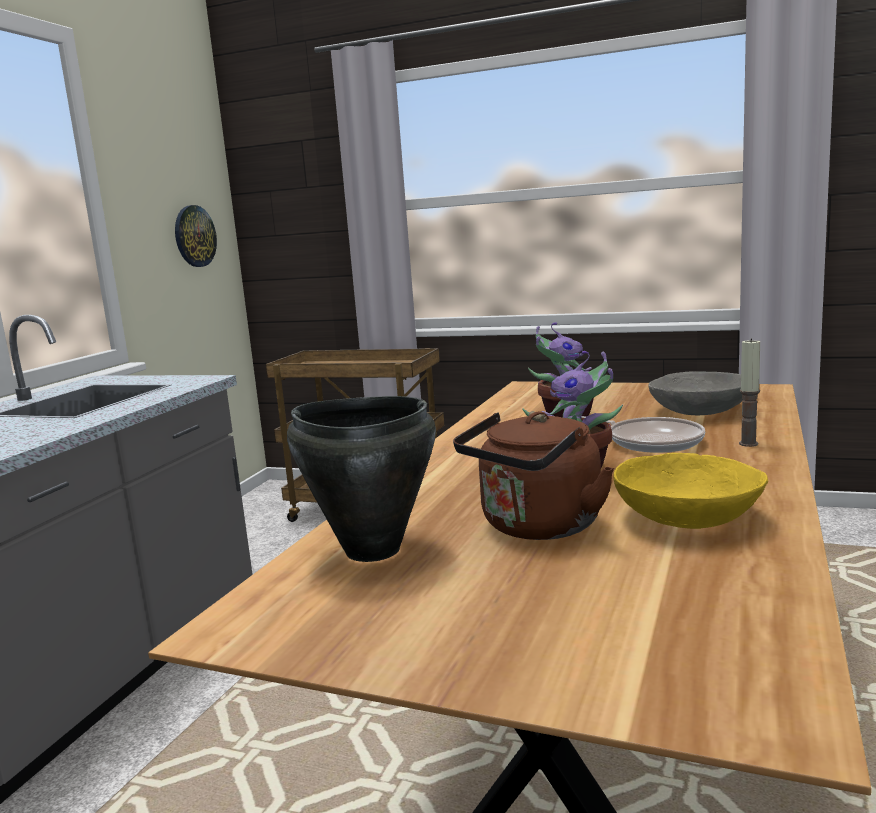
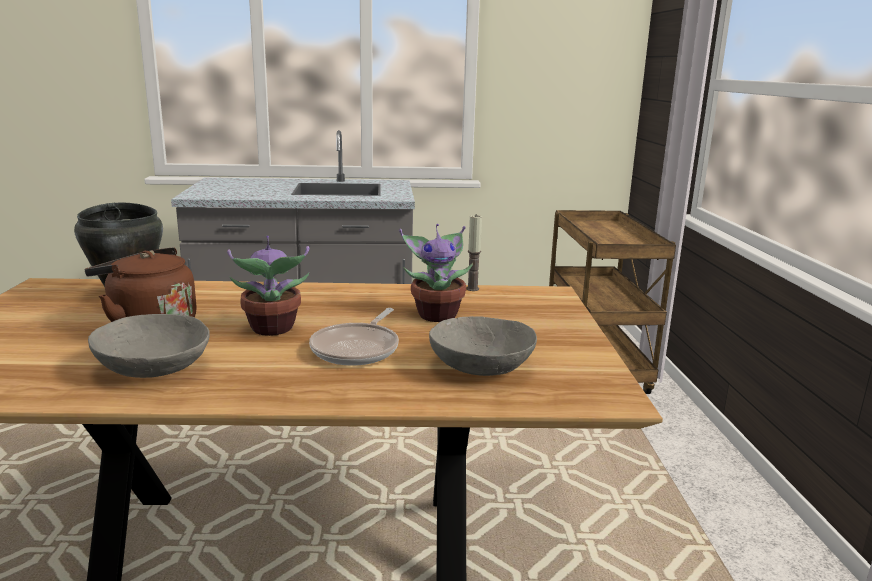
camera: 65 degrees right, 5 degrees up
wall clock [175,205,217,267] -> none
yellow bowl [613,453,768,529] -> grey bowl [88,314,210,378]
candle [739,338,760,447] -> candle moved to [466,215,482,291]

